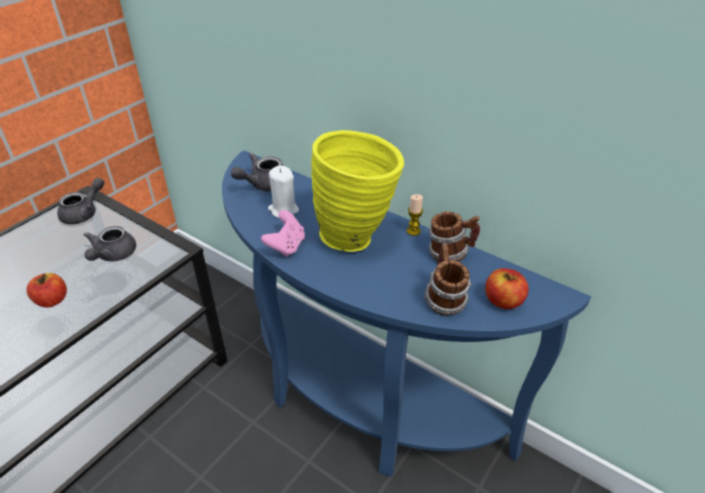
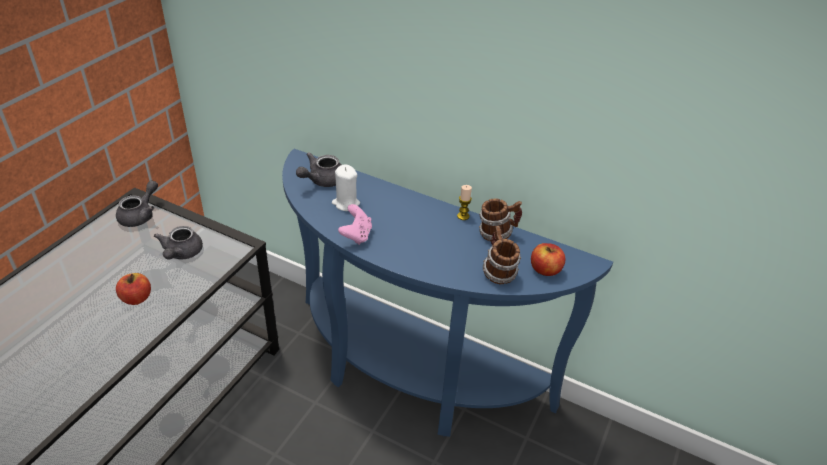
camera: 10 degrees left, 0 degrees up
yellow vase [311,130,404,252] -> none

